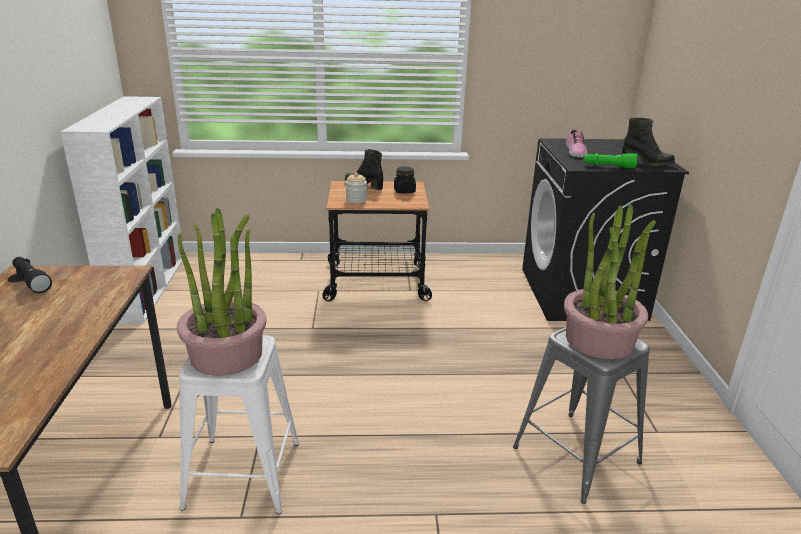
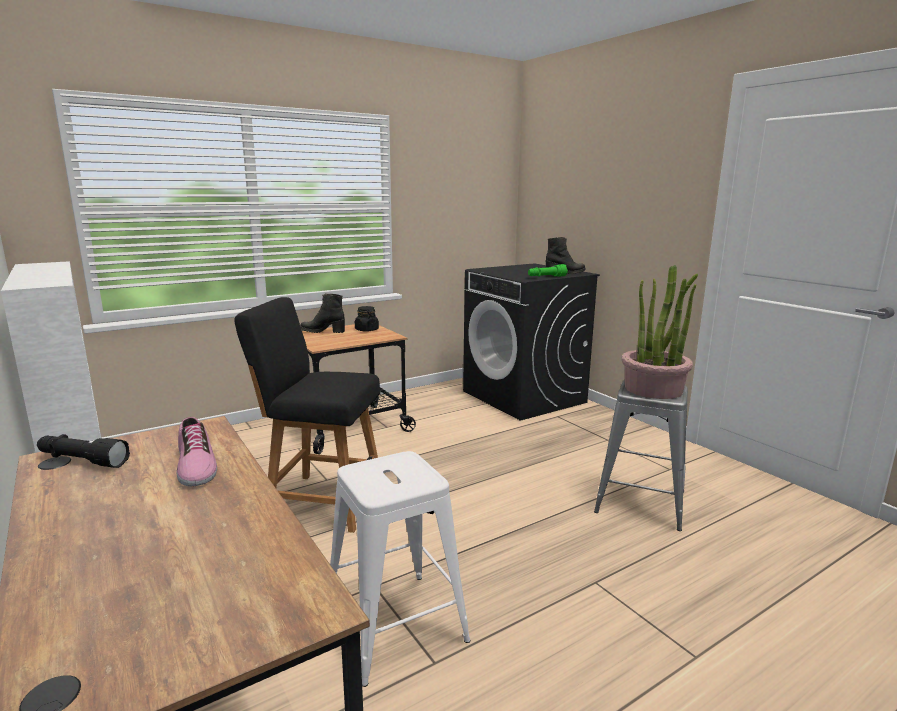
camera: 30 degrees left, 10 degrees down
potted plant [177,208,267,376] -> none
jar [346,173,367,204] -> none
shoe [566,129,588,158] -> shoe moved to [176,417,217,486]
none -> black stool [235,297,380,533]

